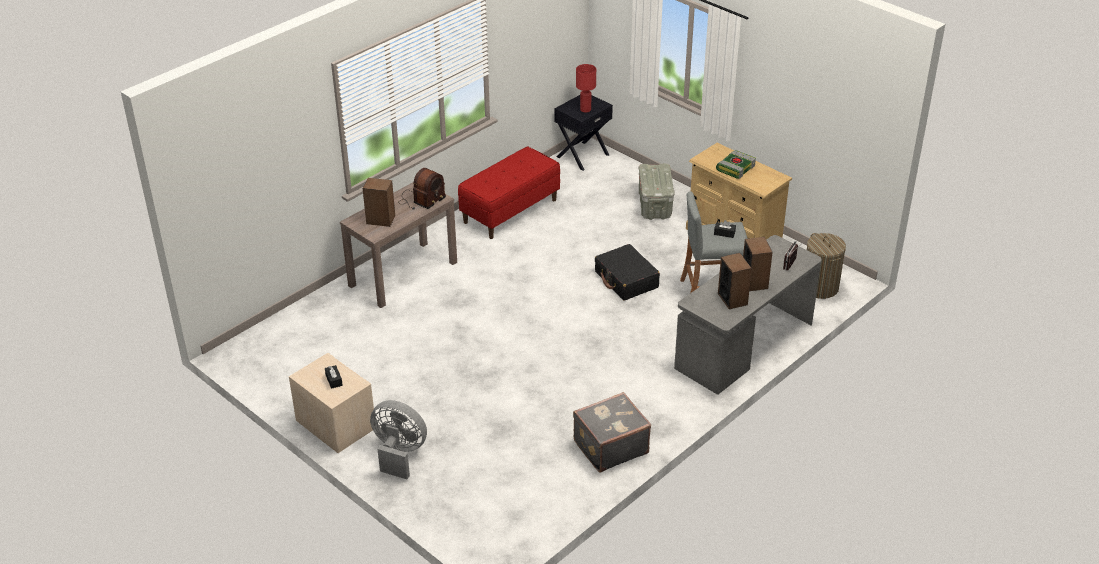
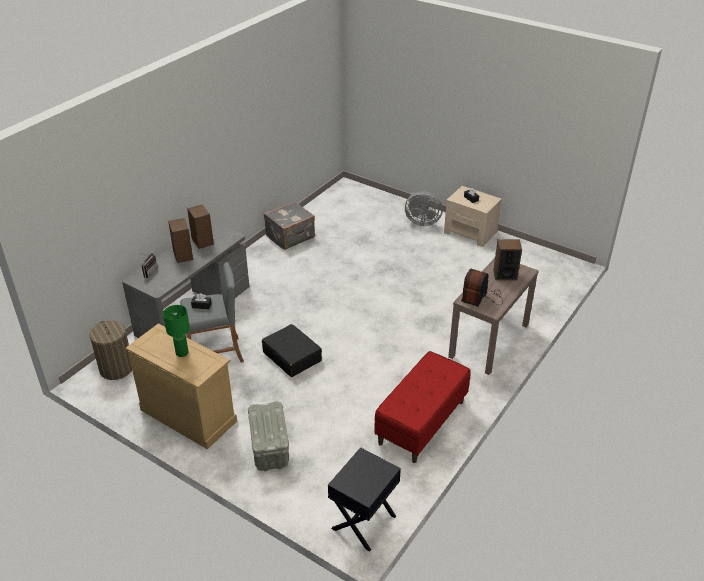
camera: 170 degrees right, 0 degrees up
red table lamp [576,64,596,113] -> none
book [716,150,756,179] -> green table lamp [163,305,190,357]

